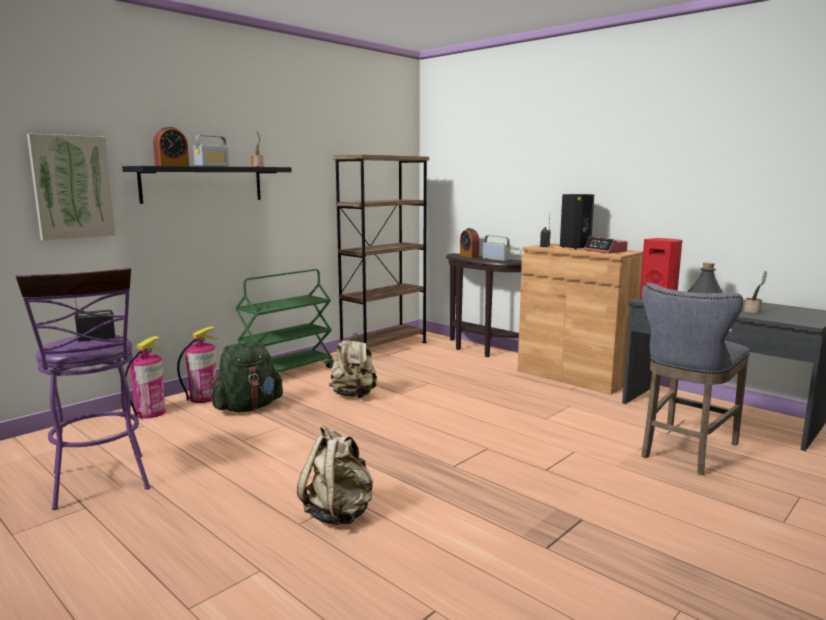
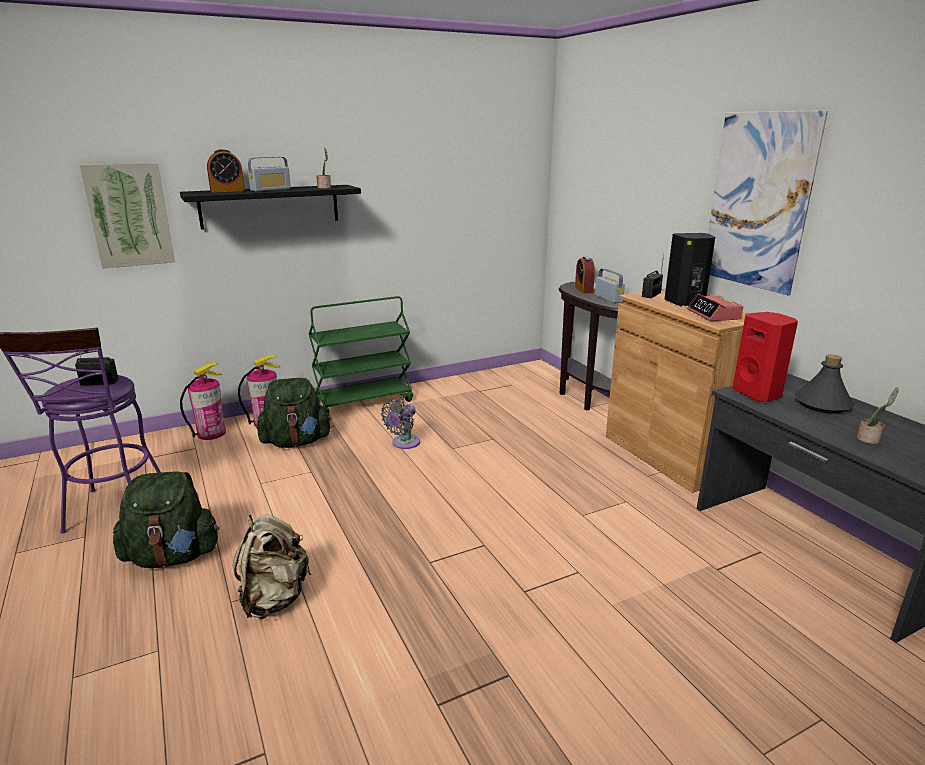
camera: 20 degrees right, 10 degrees up
beige backpack [329,333,377,398] -> grey fan [381,399,420,449]
brown bookcase [333,155,429,348] -> none
grey stool [641,283,750,475] -> none
none -> green backpack [113,472,219,568]
none -> picture [708,110,828,296]

